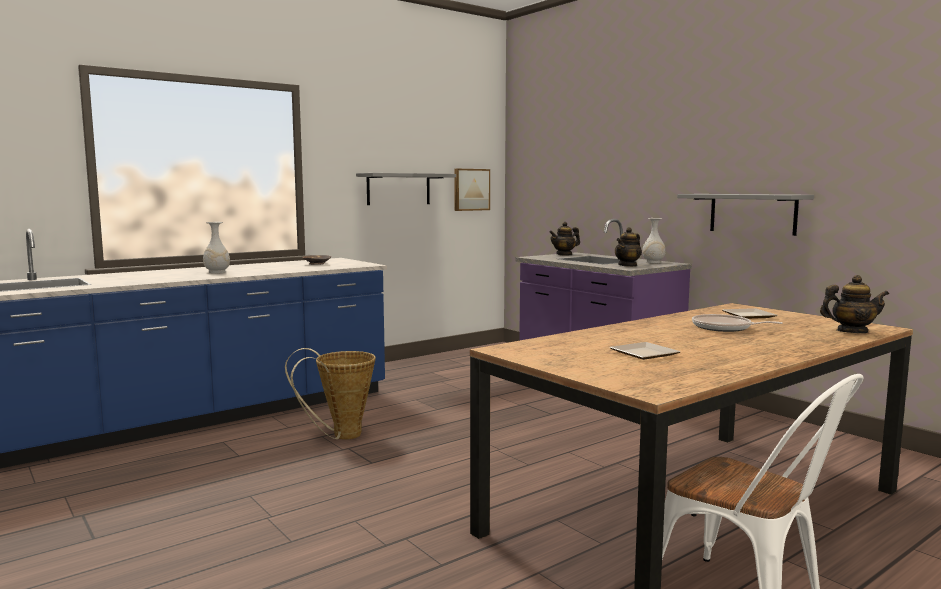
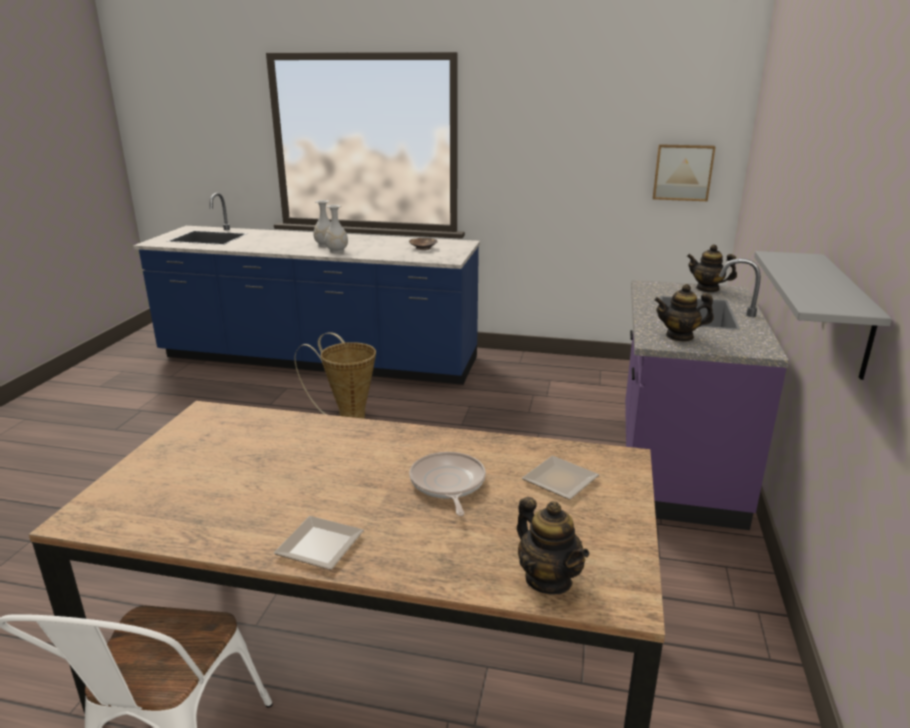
camera: 50 degrees right, 15 degrees up
grey shelf [356,173,456,205] -> none
plate [609,342,680,360] -> plate moved to [274,516,364,570]
white vase [642,218,665,263] -> white vase moved to [325,205,348,253]

